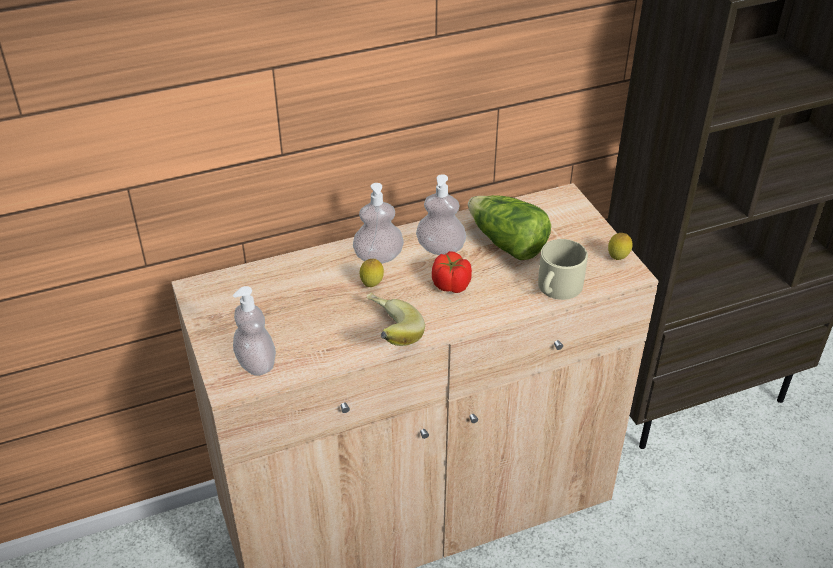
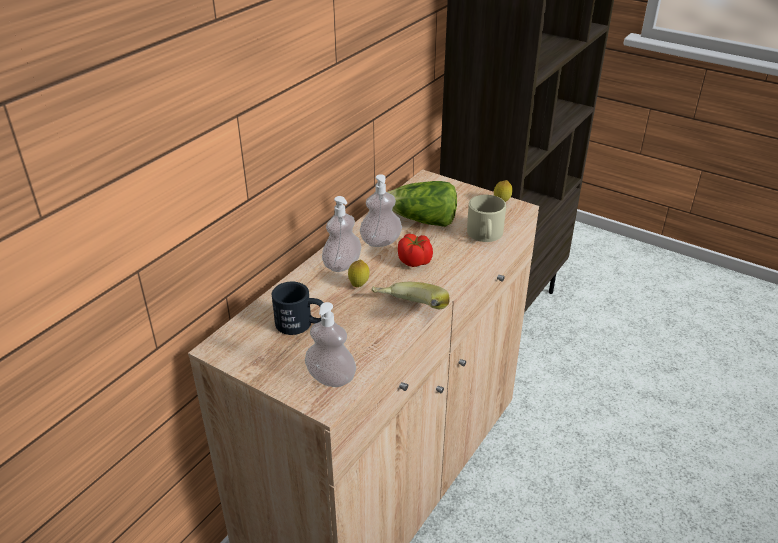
camera: 35 degrees left, 5 degrees down
none -> black mug [272,282,324,335]

